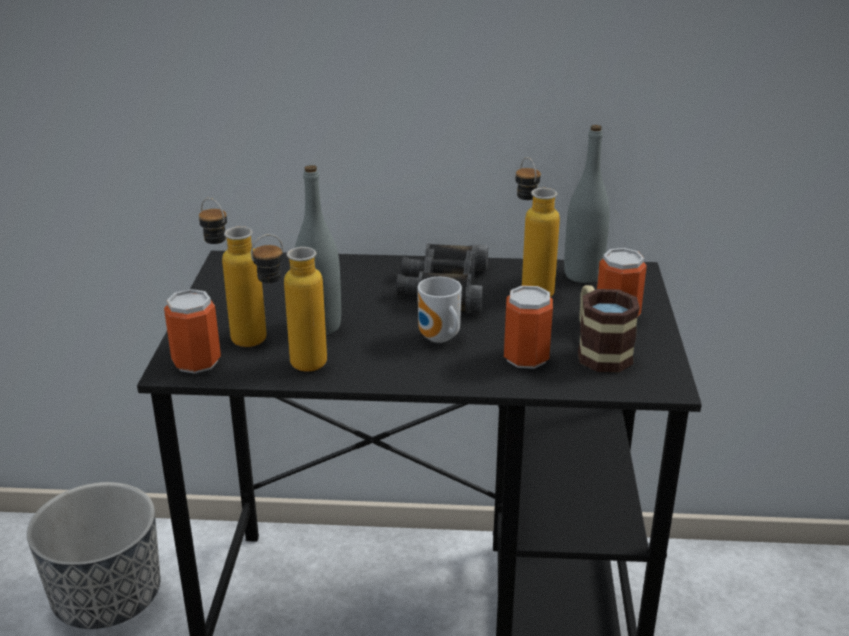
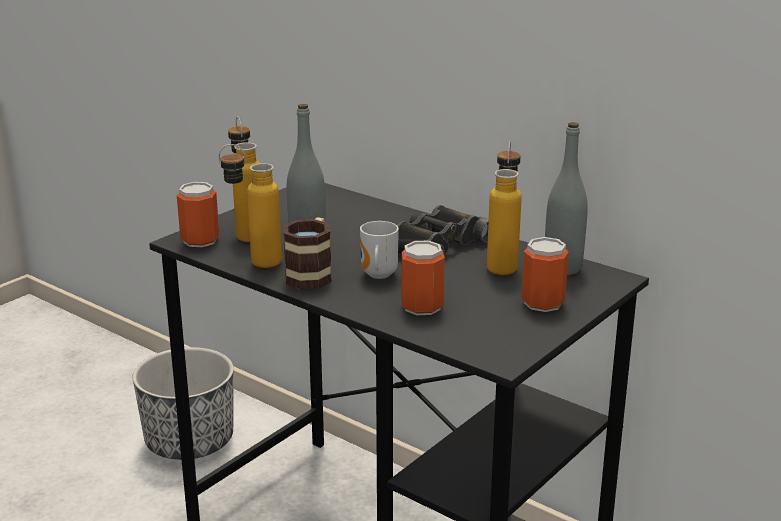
camera: 35 degrees right, 5 degrees down
mug [578,285,640,372] -> mug moved to [283,217,332,289]

